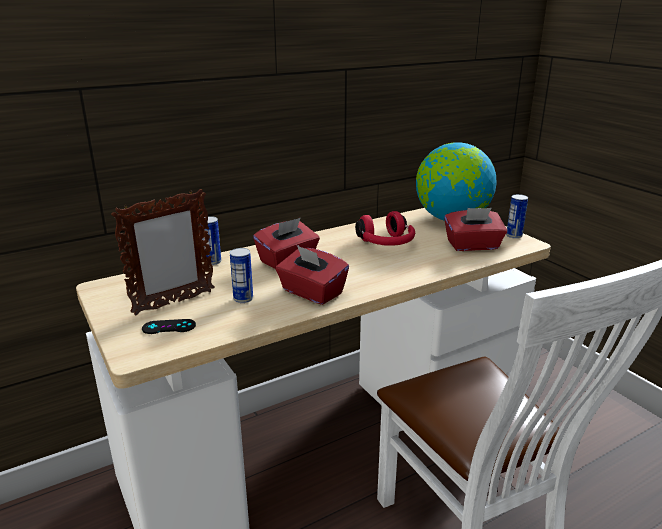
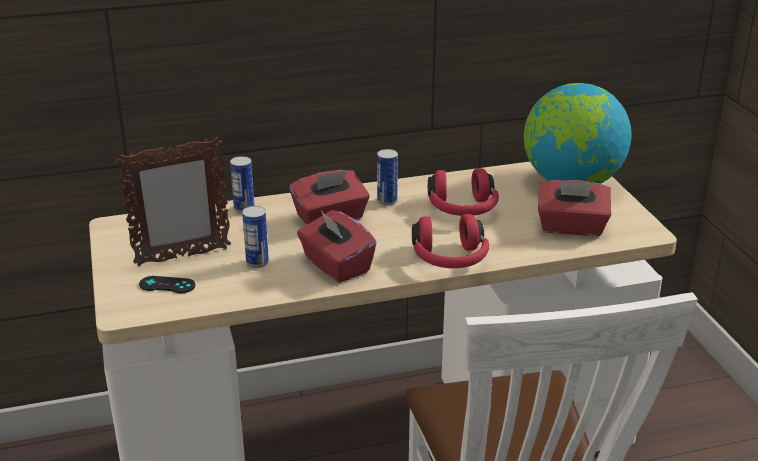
camera: 15 degrees right, 5 degrees up
can [506,194,528,239] -> can moved to [377,149,398,206]
none -> red headphones [412,214,489,268]

